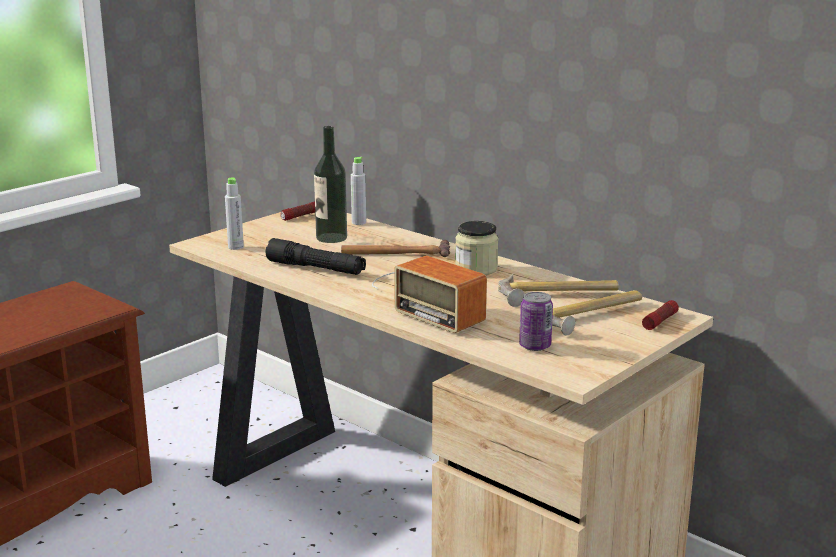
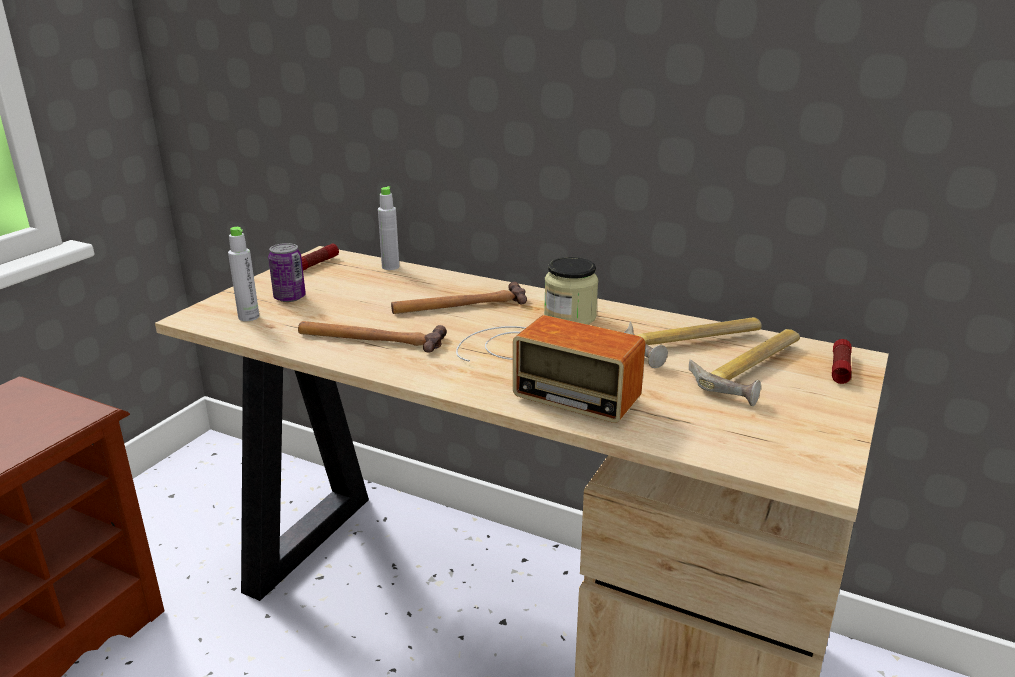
camera: 15 degrees left, 5 degrees up
black flashlight [266,238,366,275] -> hammer [298,321,447,353]
bottle [314,126,347,243] -> none
can [519,292,553,351] -> can moved to [268,243,306,302]

